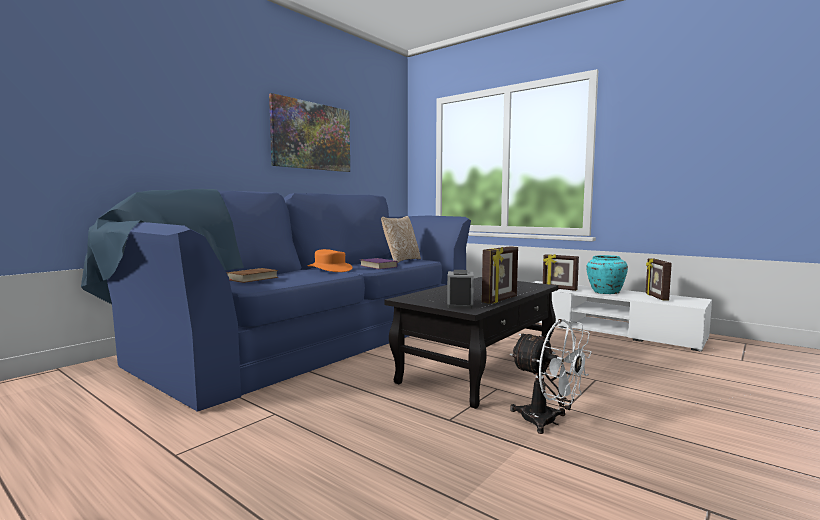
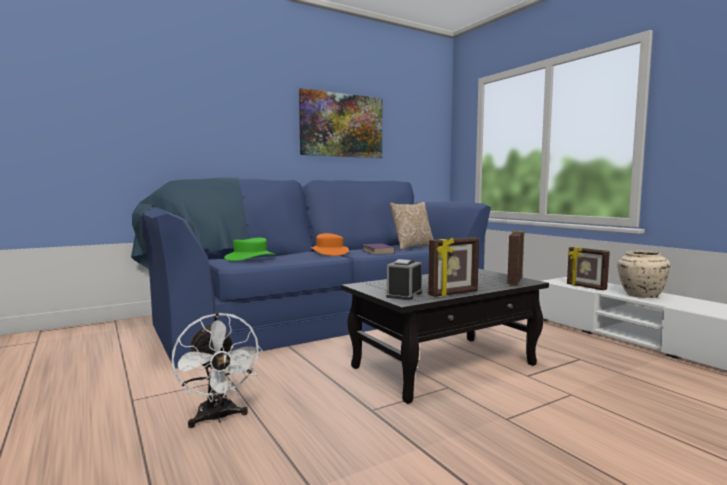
camera: 20 degrees right, 0 degrees up
brown book [227,268,279,283] -> green hat [224,238,276,261]
white fan [510,319,592,434] -> white fan moved to [172,313,263,428]
turquoise vase [586,255,628,294] -> beige vase [617,251,671,298]
picture frame [646,258,672,300] -> picture frame moved to [507,230,524,285]

